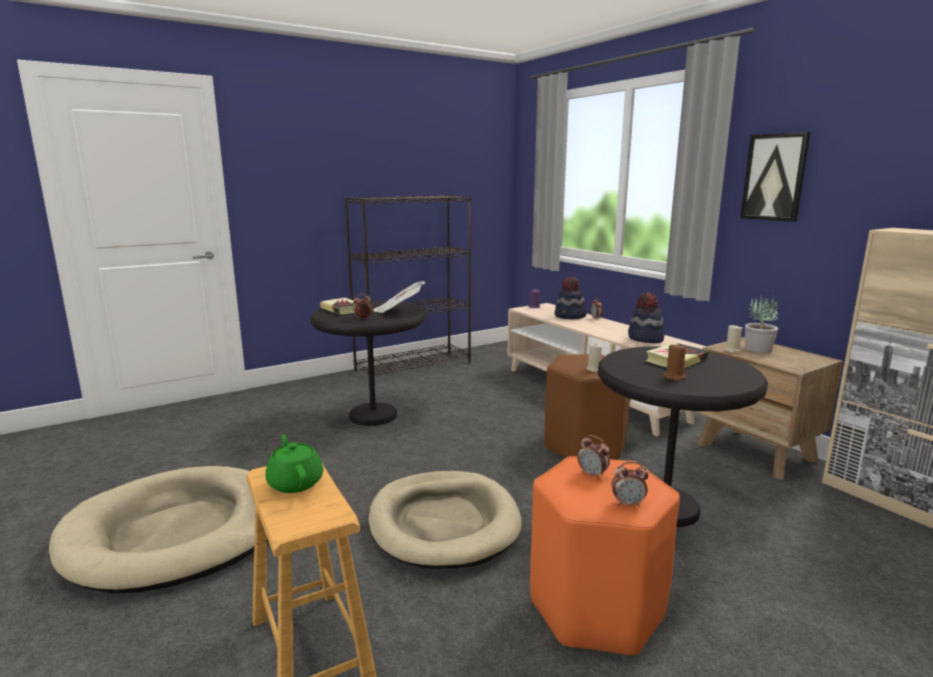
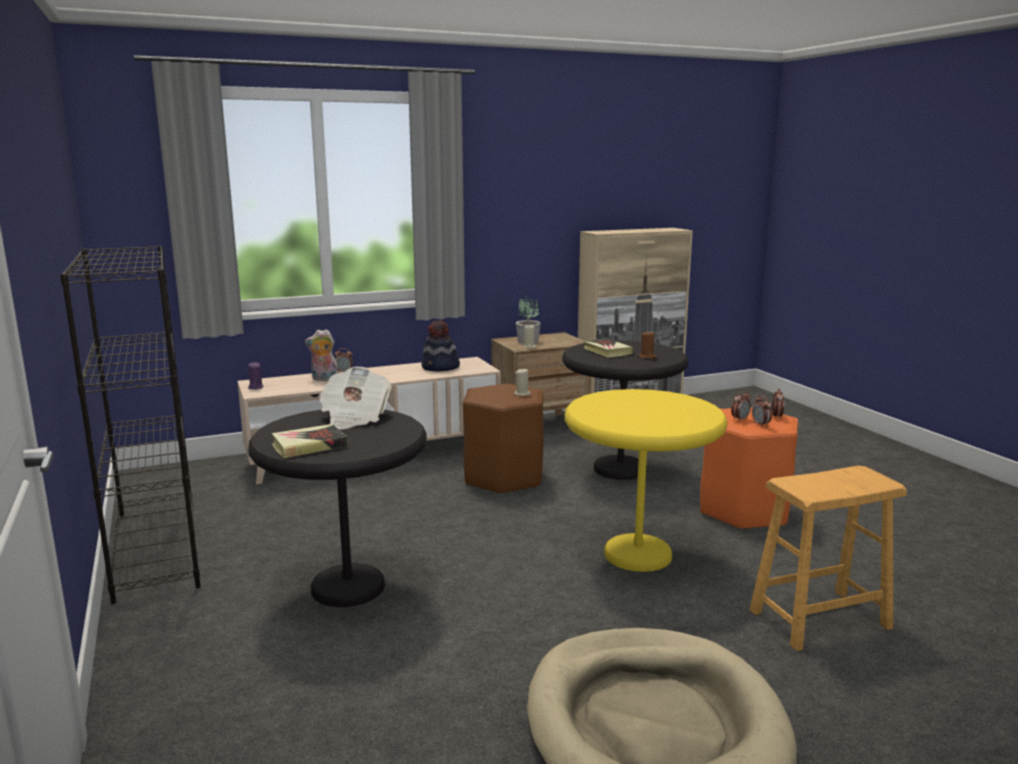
camera: 80 degrees left, 0 degrees up
green teapot [265,434,323,493] -> none
alarm clock [353,294,372,319] -> alarm clock moved to [752,395,772,427]
beige dog bed [369,471,522,569] -> yellow side table [565,389,728,572]
hat [555,277,587,319] -> plush toy [305,329,338,381]
picture [740,132,810,222] -> none

